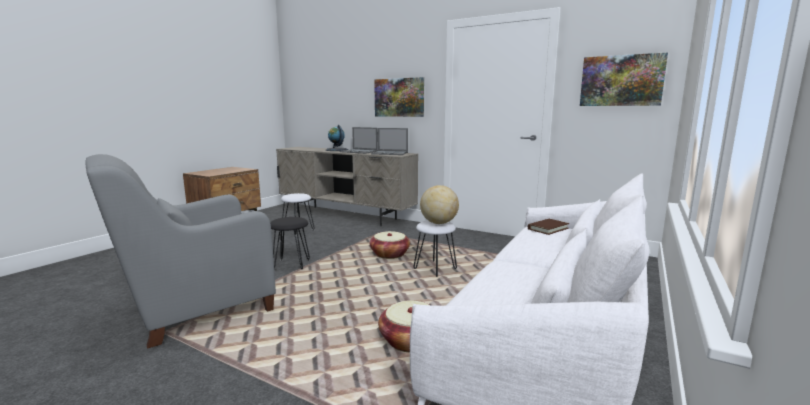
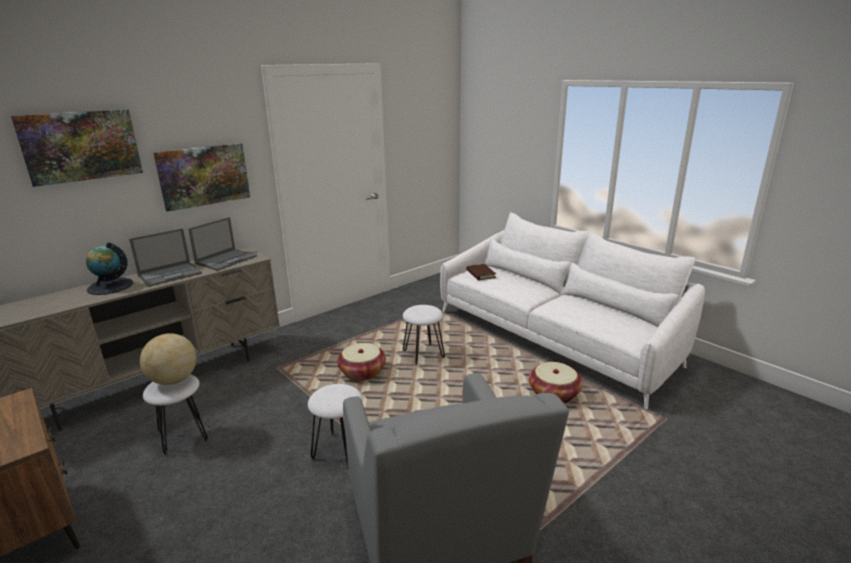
camera: 70 degrees left, 10 degrees up
black stool [270,217,310,270] -> white stool [308,384,362,469]
globe [420,185,459,224] -> globe moved to [140,333,197,385]
picture [580,52,668,106] -> picture moved to [11,109,143,187]

